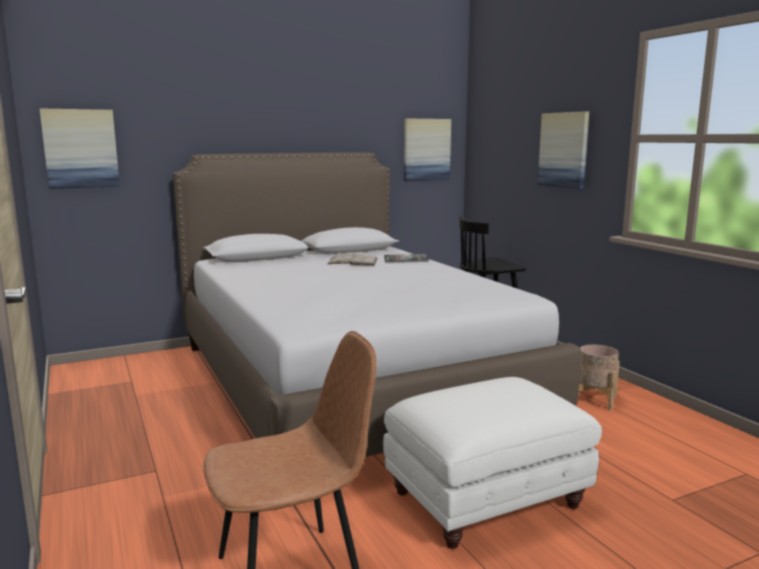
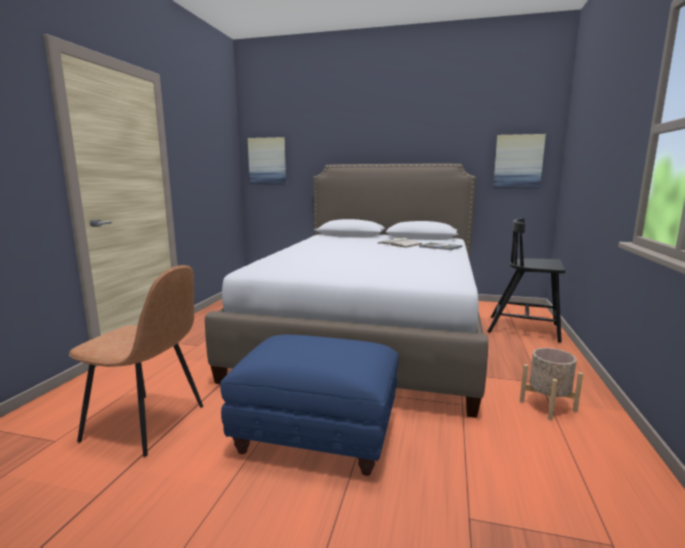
camera: 40 degrees right, 0 degrees up
white ottoman [383,377,602,549] -> blue ottoman [220,335,399,476]
picture [538,111,589,189] -> none

